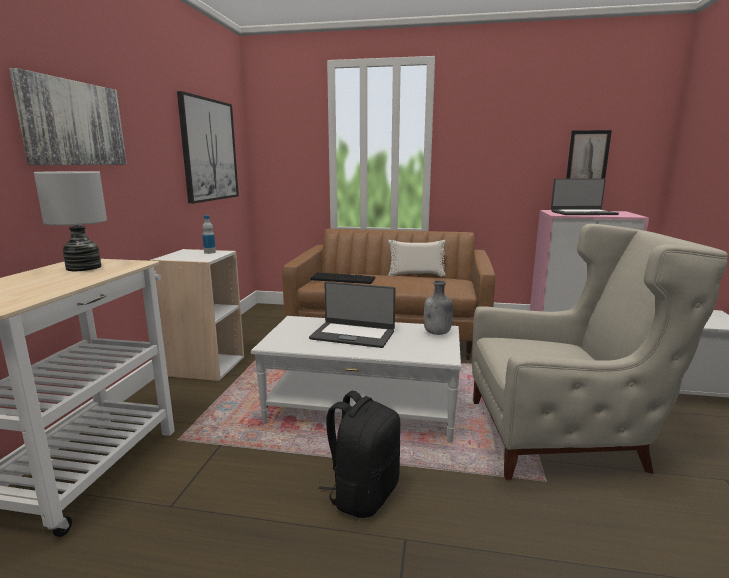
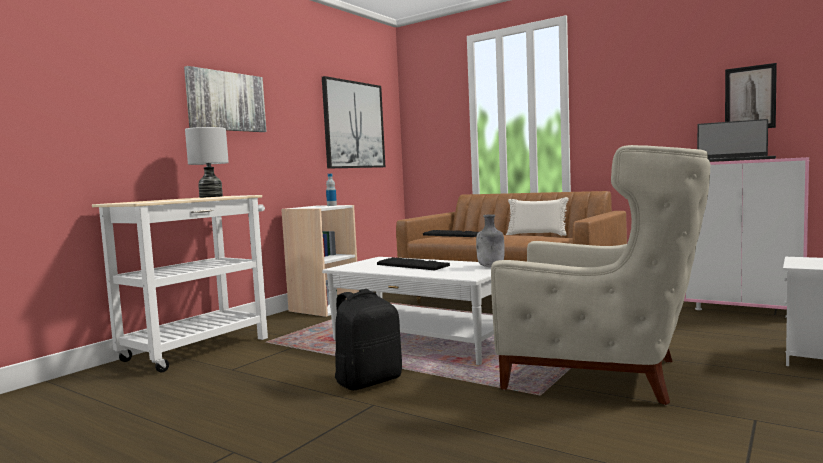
camera: 25 degrees right, 10 degrees down
laptop [309,282,395,348] -> keyboard [377,257,450,270]

